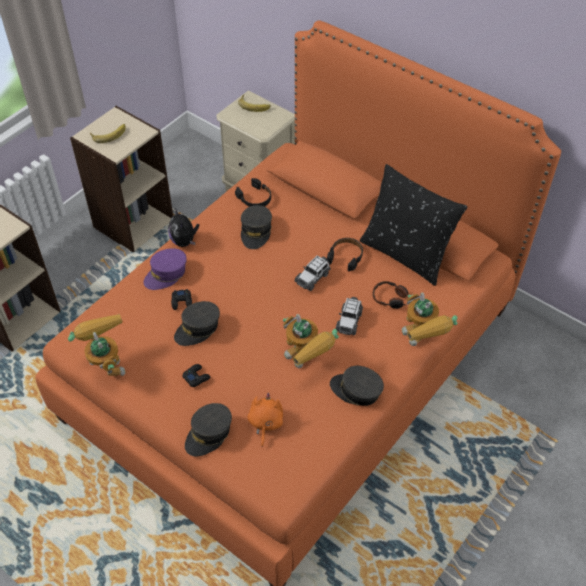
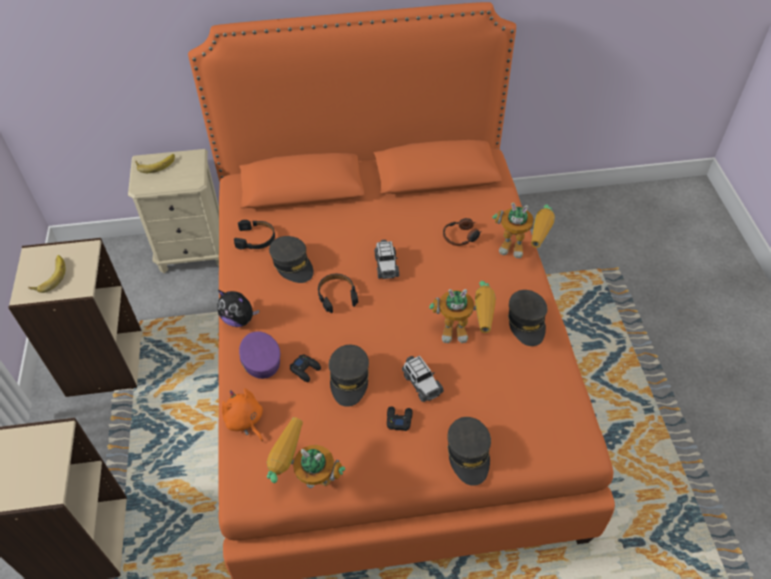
camera: 45 degrees left, 0 degrees up
purple cap [144,248,187,290] -> purple cap turned 150 degrees clockwise [239,331,280,379]
orange plush toy [248,393,283,447] -> orange plush toy moved to [222,388,263,441]
black headphones [327,238,363,271] -> black headphones moved to [318,274,358,313]
grey cap [330,366,384,406] -> grey cap turned 75 degrees counterclockwise [508,290,548,346]
toy car [336,297,363,335] -> toy car moved to [402,356,444,402]
black pillow [360,164,467,286] -> none

